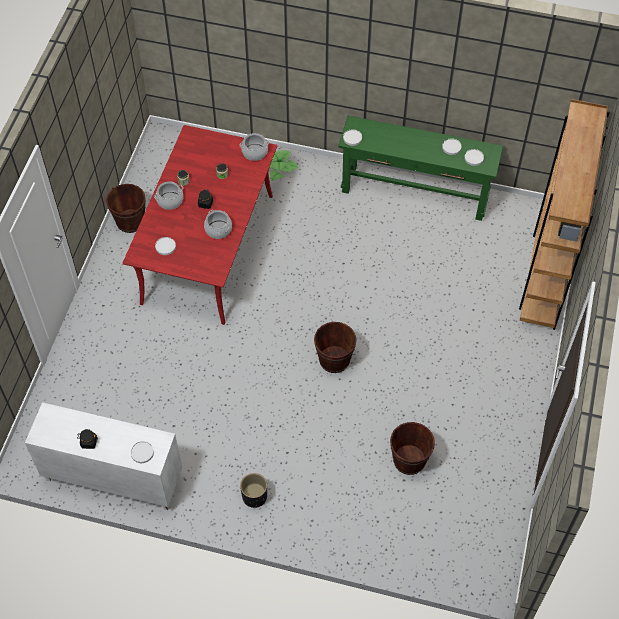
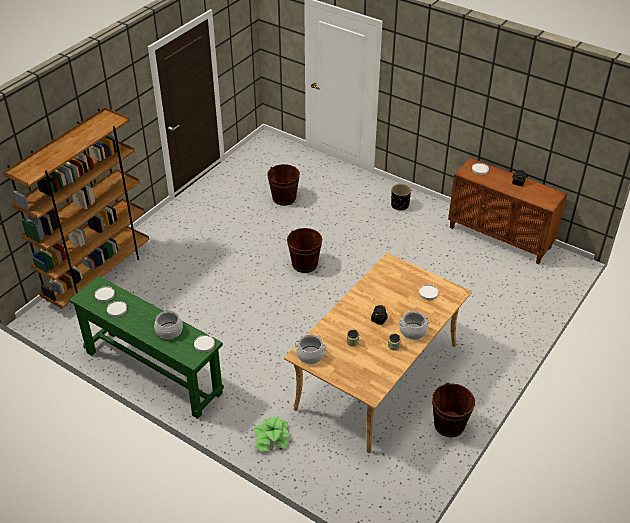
camera: 160 degrees left, 15 degrees down
white cabinet [25,402,182,510] -> brown cabinet [448,158,567,264]
red dining table [123,125,277,325] -> beige dining table [284,253,472,453]
cooking pot [204,210,232,239] -> cooking pot moved to [154,310,183,339]

